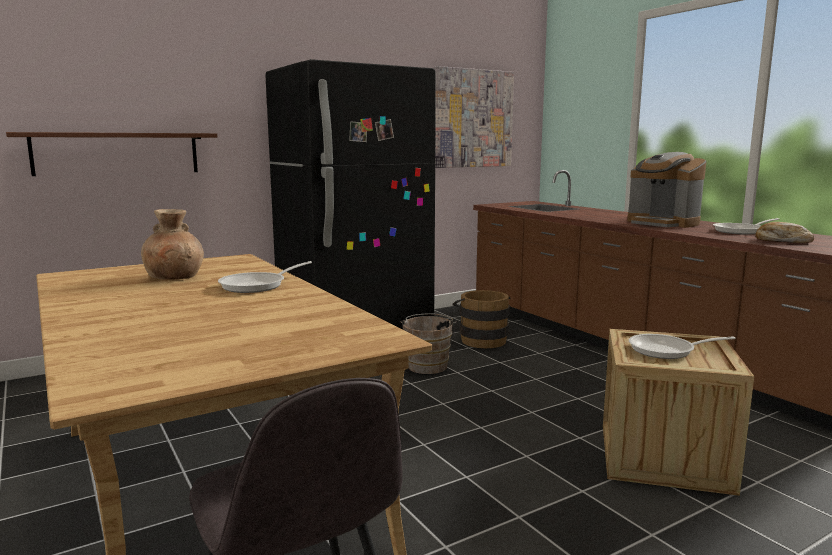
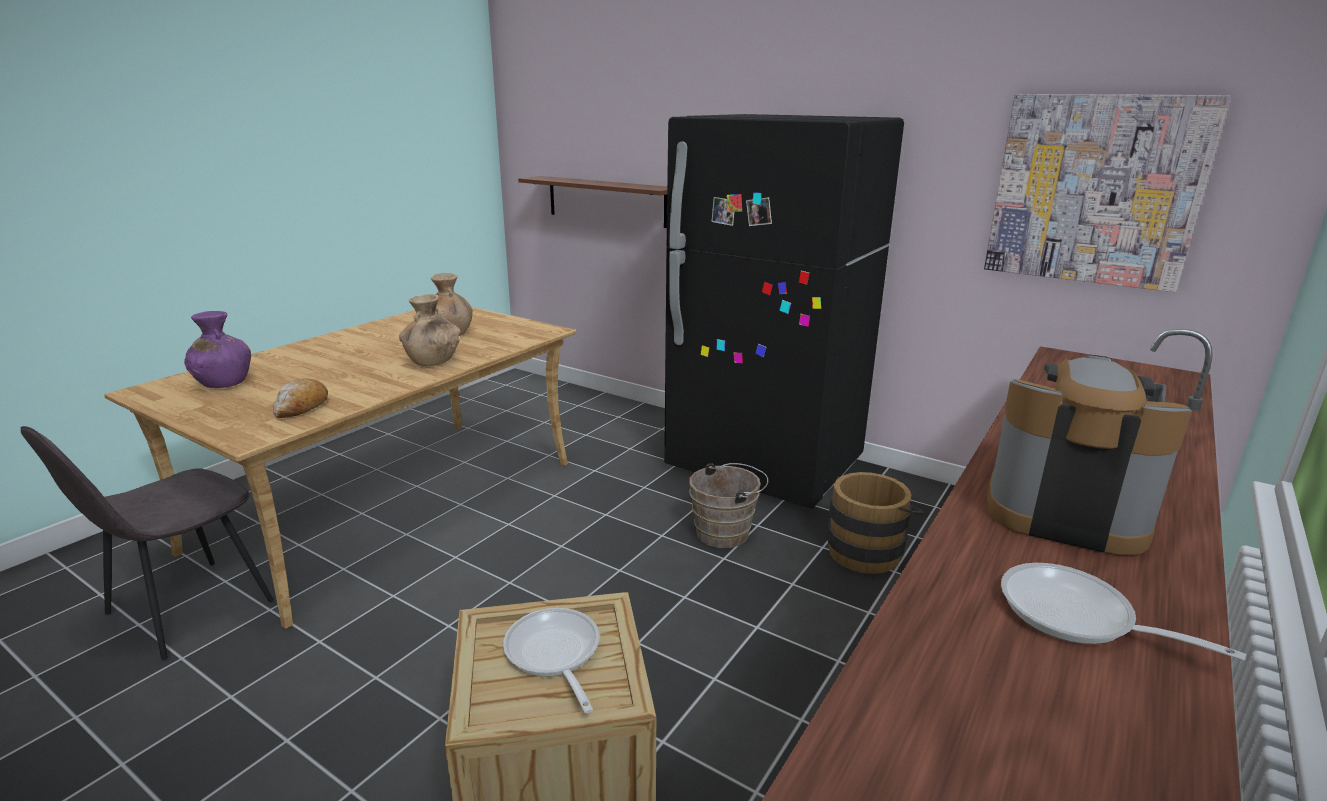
camera: 65 degrees right, 10 degrees up
frying pan [218,261,312,293] -> brown vase [399,294,461,367]
coffee machine [627,152,706,228] -> coffee machine turned 90 degrees clockwise [987,355,1192,555]
bread [756,222,814,243] -> bread moved to [273,379,328,418]
none -> purple vase [184,311,251,388]

